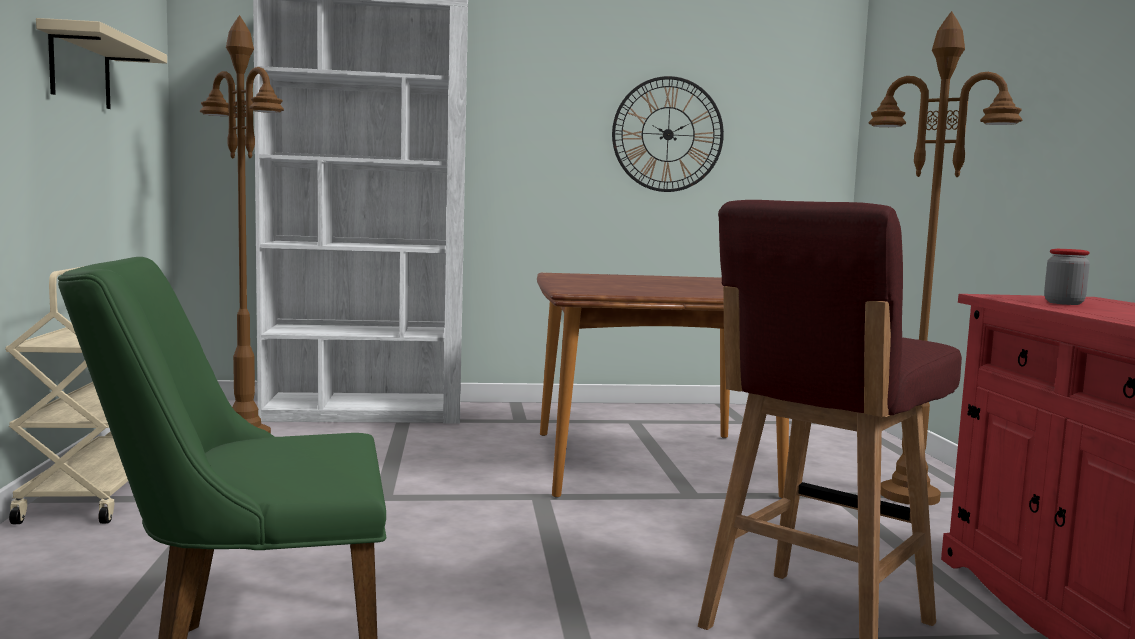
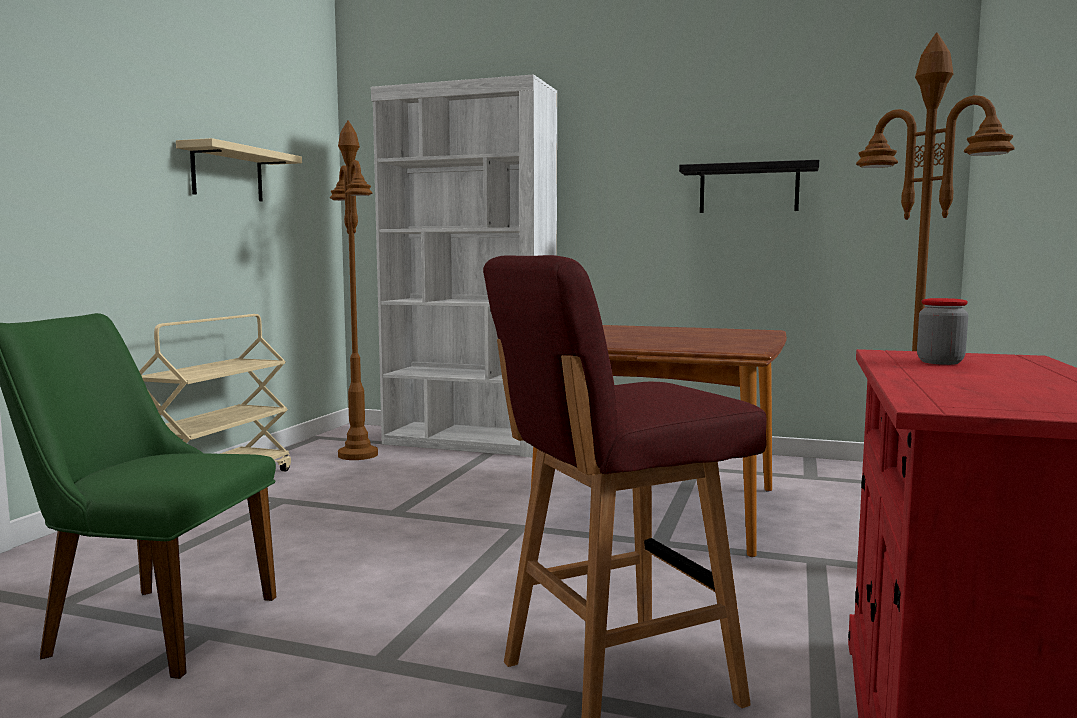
camera: 25 degrees right, 0 degrees up
wall clock [612,76,724,192] -> black shelf [679,160,819,213]

